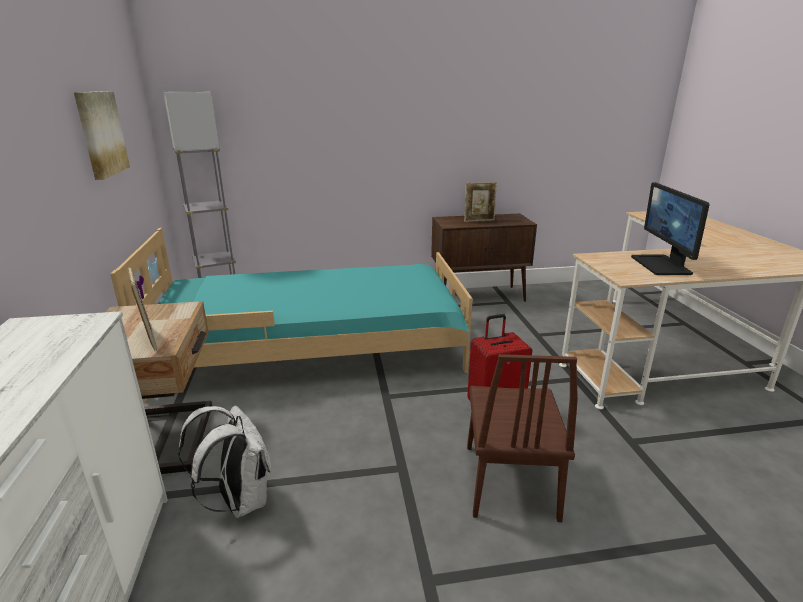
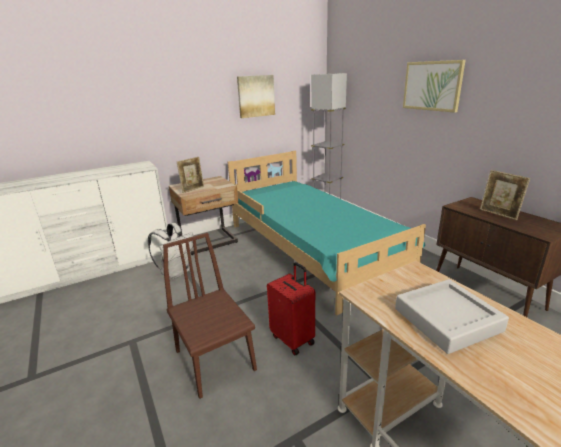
camera: 70 degrees right, 0 degrees up
brown chair [467,354,578,522] -> brown chair turned 75 degrees clockwise [163,233,257,399]
monitor [631,182,710,275] -> grey tray [395,279,509,354]
none -> picture [403,60,466,113]

